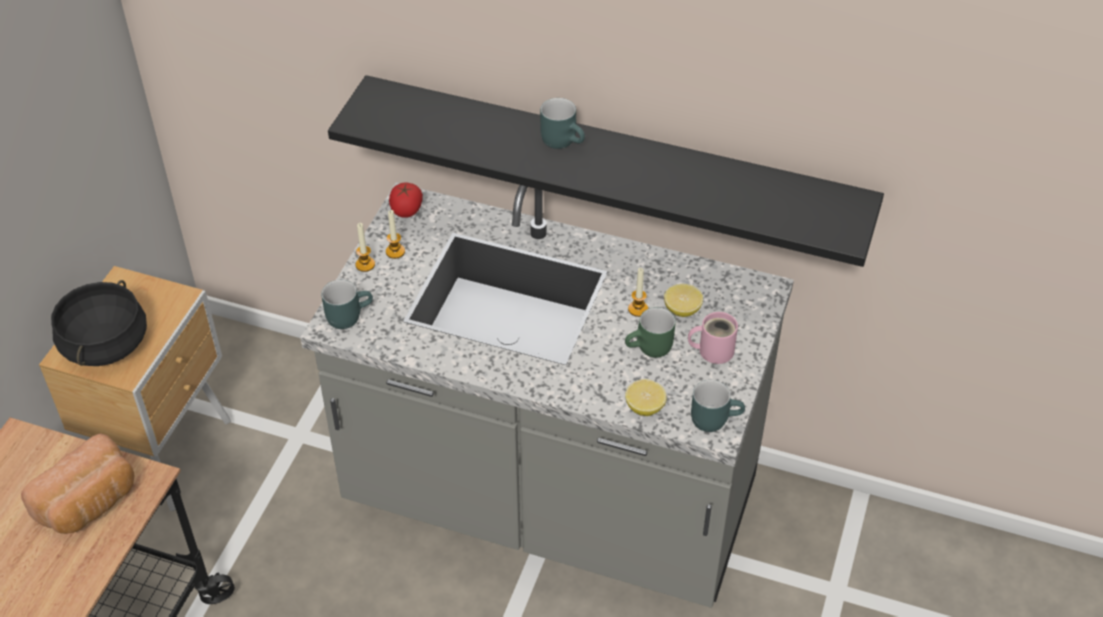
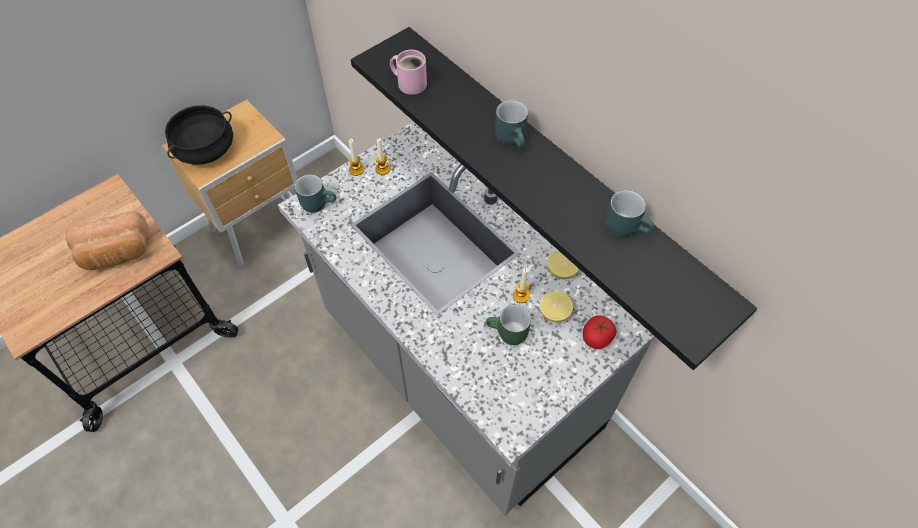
camera: 30 degrees right, 10 degrees up
tomato [389,183,423,218] -> tomato moved to [583,316,616,349]
lemon [625,379,667,416] -> lemon moved to [547,250,579,279]
pink mug [688,312,738,364] -> pink mug moved to [390,50,427,95]
turquoise mug [691,380,745,432] -> turquoise mug moved to [606,190,655,238]

